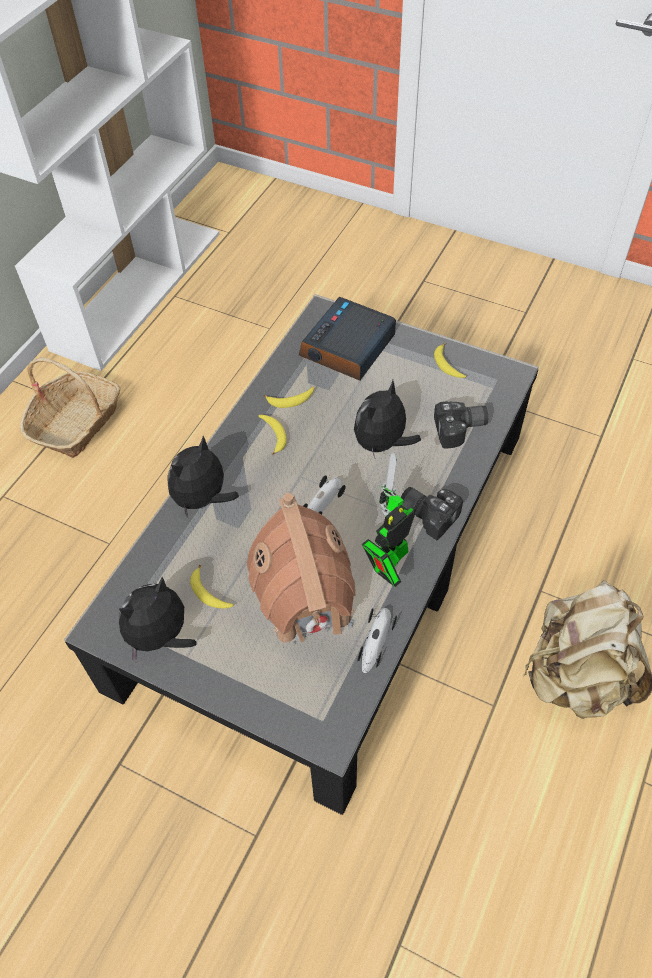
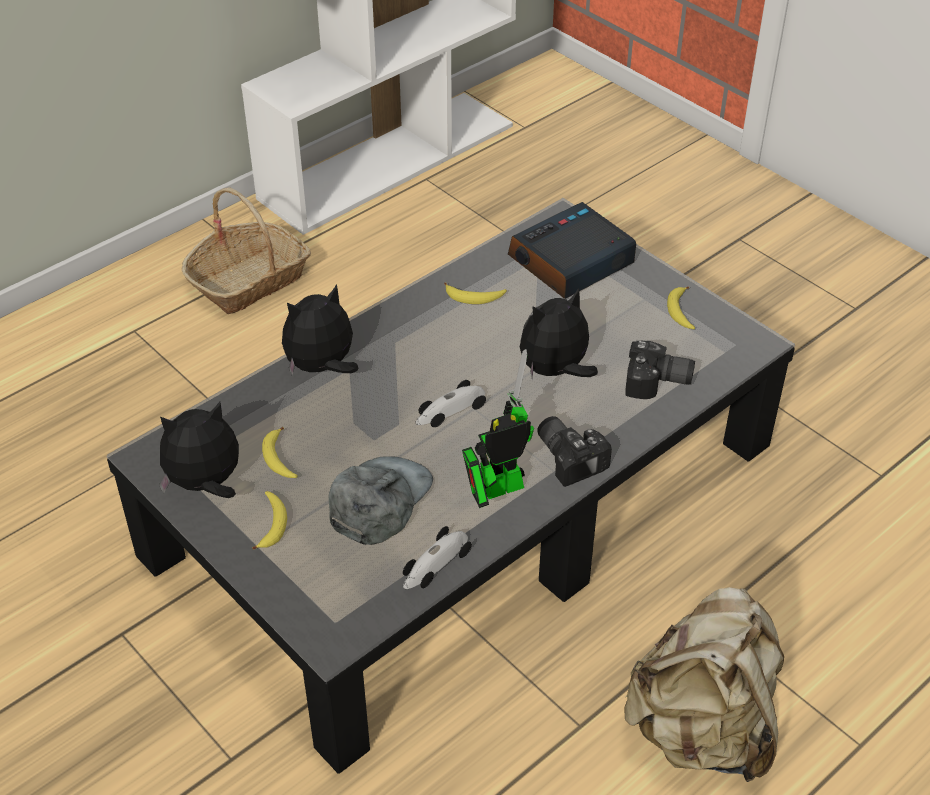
camera: 20 degrees right, 10 degrees down
toy house [247,493,355,648] -> grey cap [329,456,433,545]
banana [259,415,287,455] -> banana moved to [252,491,287,550]

